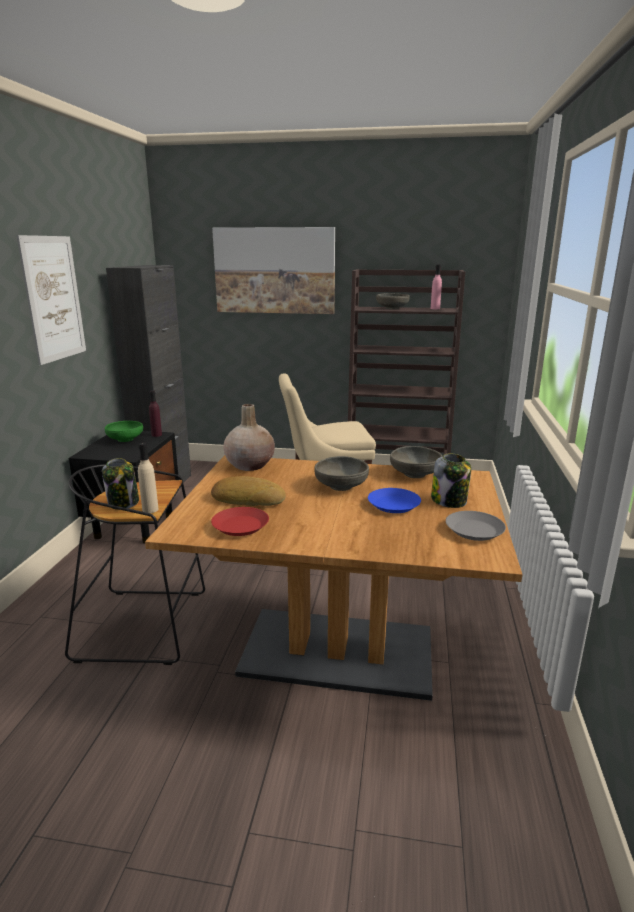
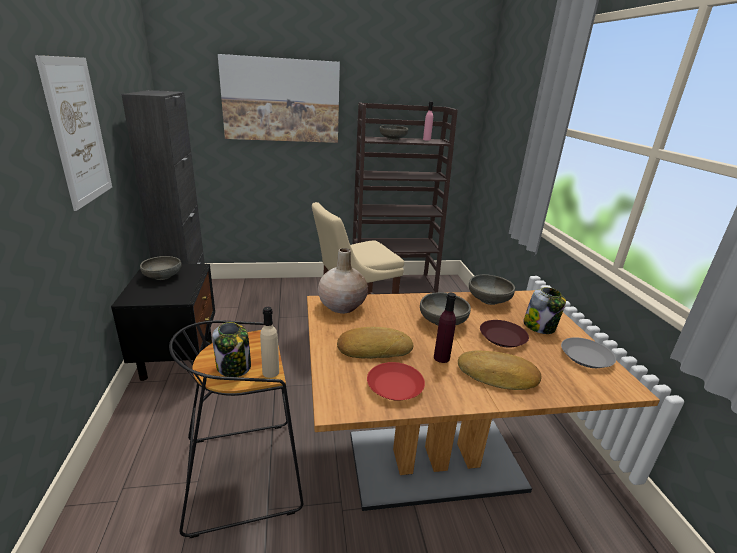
camera: 20 degrees left, 5 degrees up
green bowl [105,421,143,442] -> grey bowl [140,256,182,280]
purple bottle [149,390,162,437] -> purple bottle moved to [434,293,456,363]
blue plate [368,488,421,513] -> brown plate [480,320,529,348]
none -> bread [458,350,541,390]

